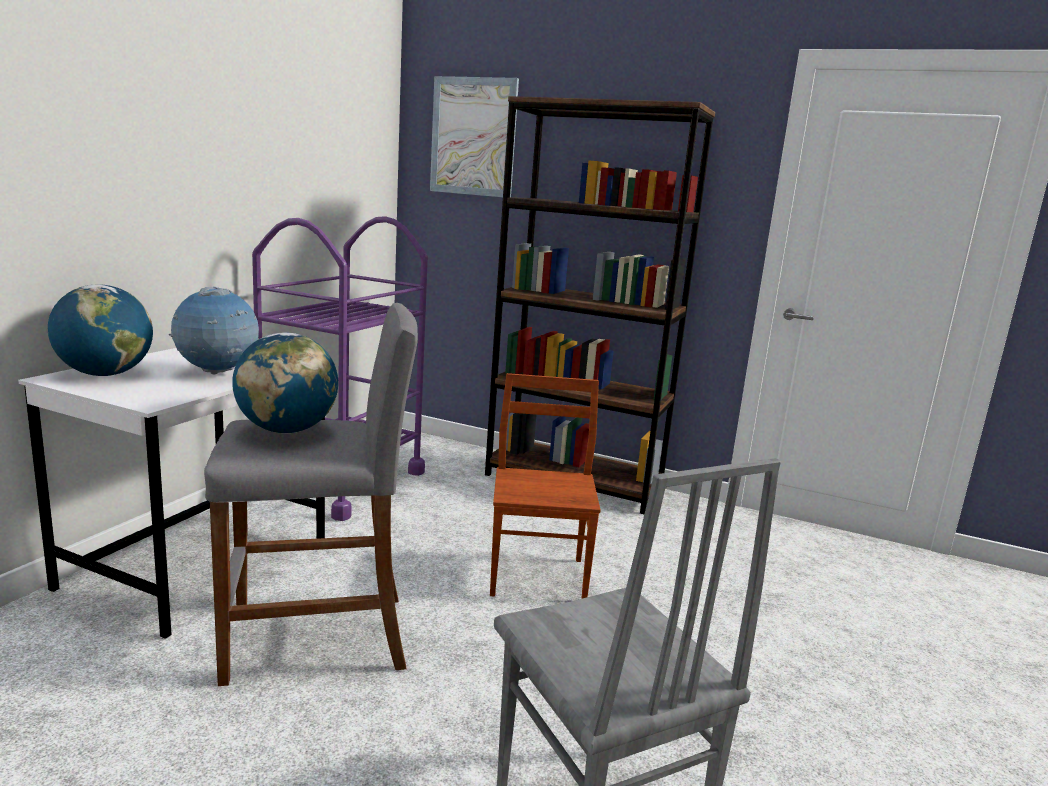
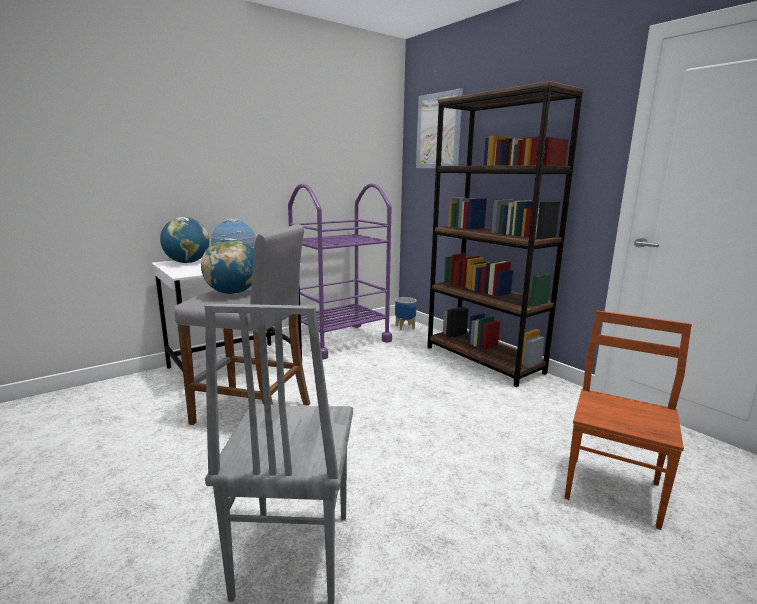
camera: 30 degrees right, 0 degrees up
brown chair [490,373,601,599] -> brown chair moved to [565,310,692,530]
none -> planter [395,297,417,331]

